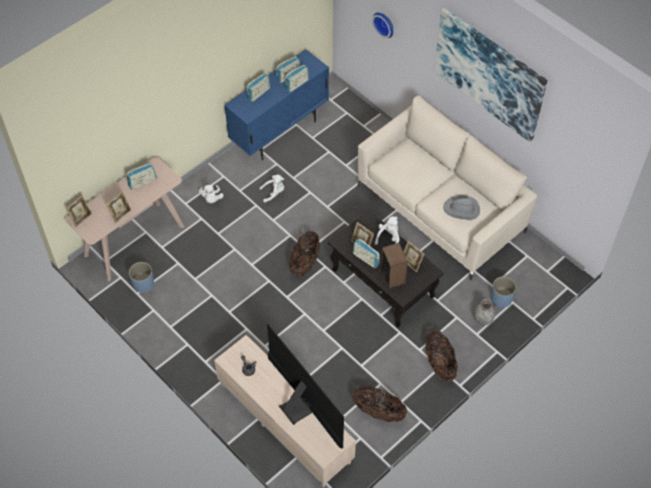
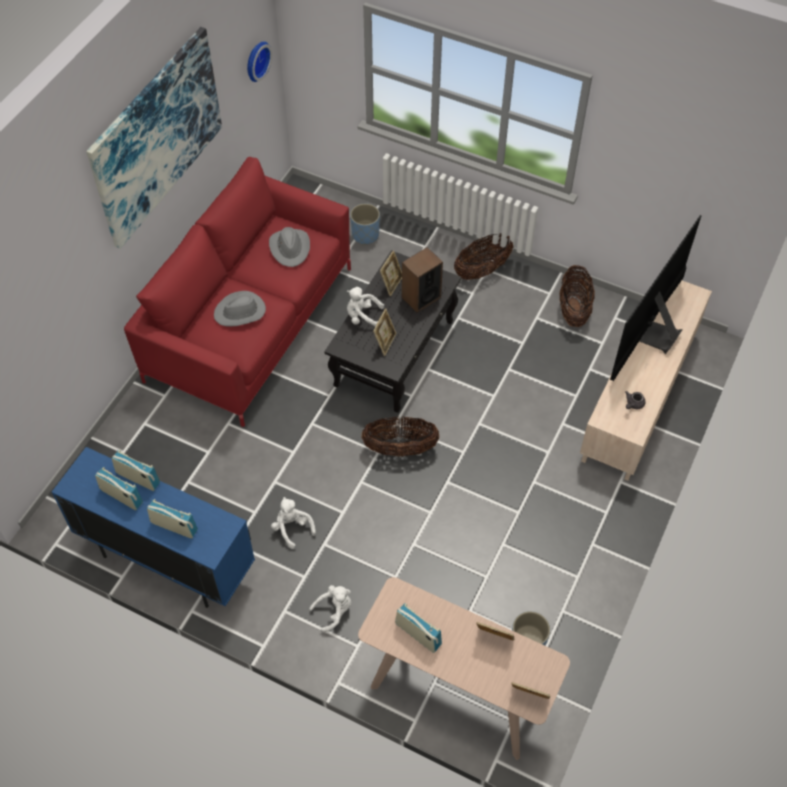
camera: 110 degrees left, 0 degrees up
radio [353,239,380,268] -> none
beige sofa [358,95,537,280] -> red sofa [124,157,351,427]
wall clock [372,12,393,38] -> wall clock moved to [247,41,272,82]
grey vase [474,299,495,325] -> none
none -> grey hat [214,291,266,327]

